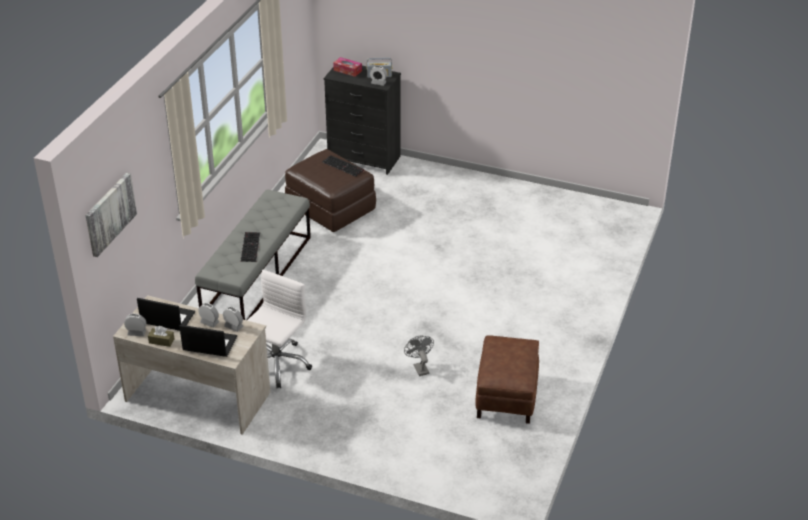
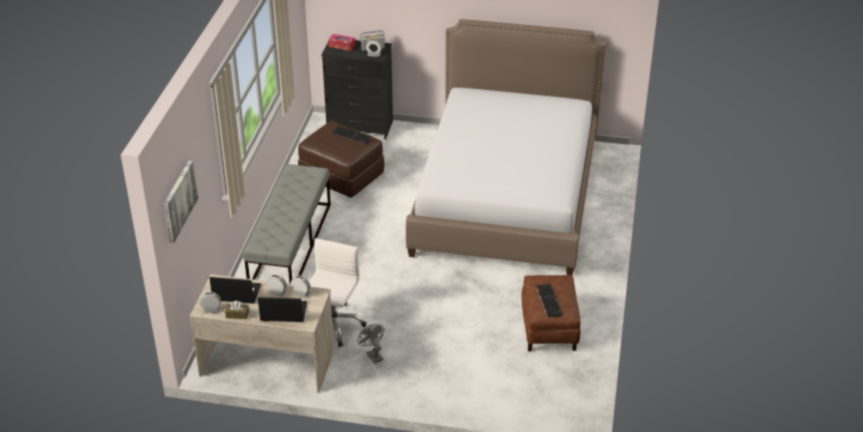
camera: 10 degrees left, 0 degrees up
keyboard [241,232,260,262] -> keyboard moved to [536,284,563,318]
grey fan [404,336,434,376] -> grey fan moved to [357,324,384,363]
none -> bed [406,19,606,275]

